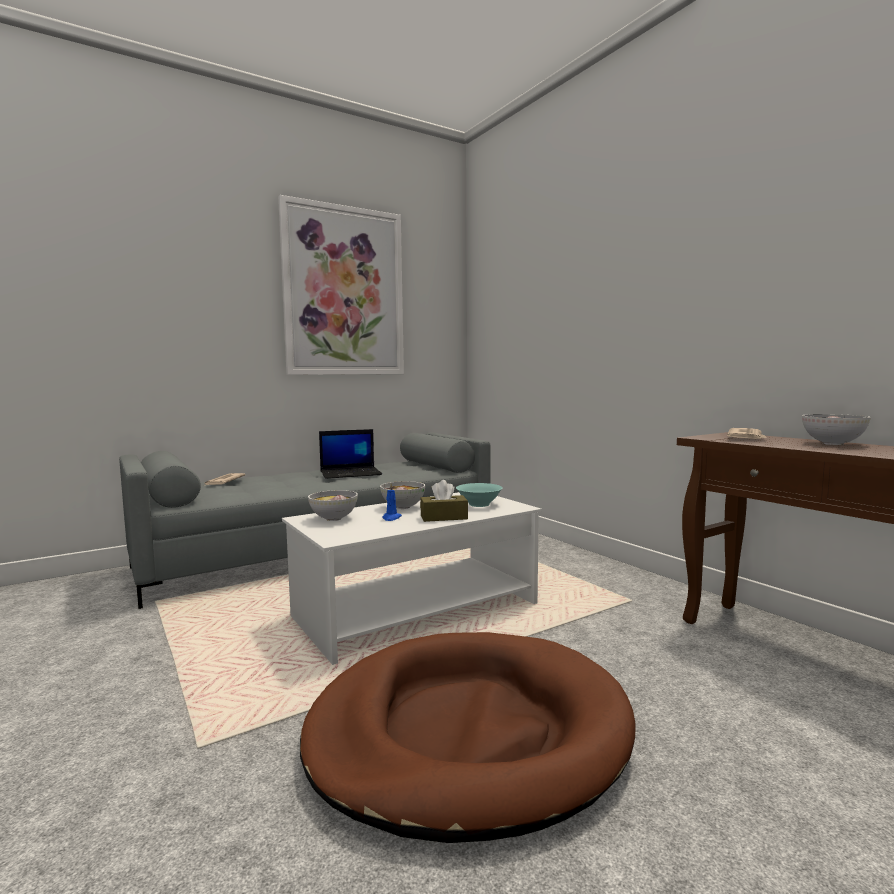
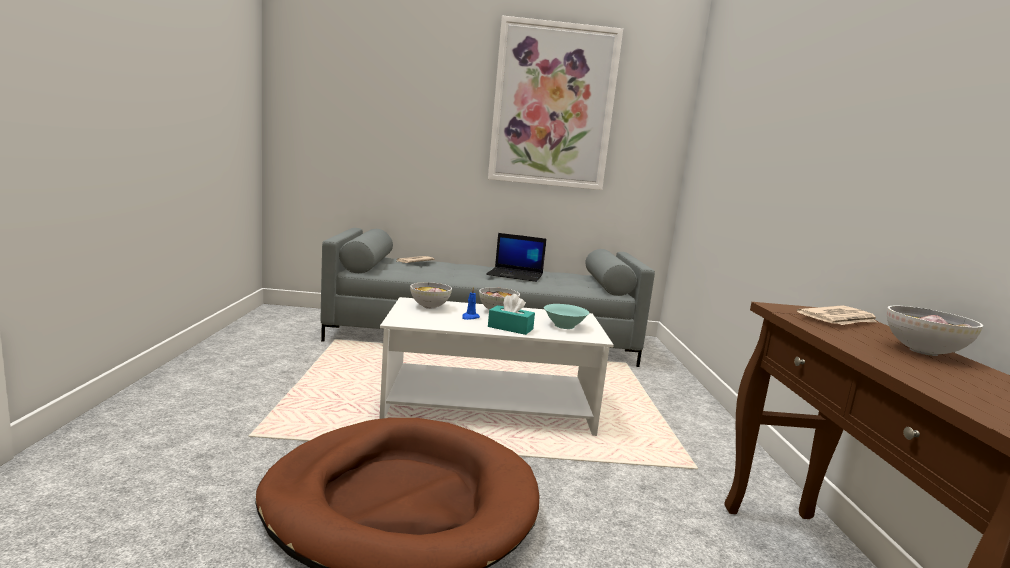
camera: 30 degrees right, 5 degrees up
brown tissue box [420,480,468,522] -> turquoise tissue box [488,294,535,335]

